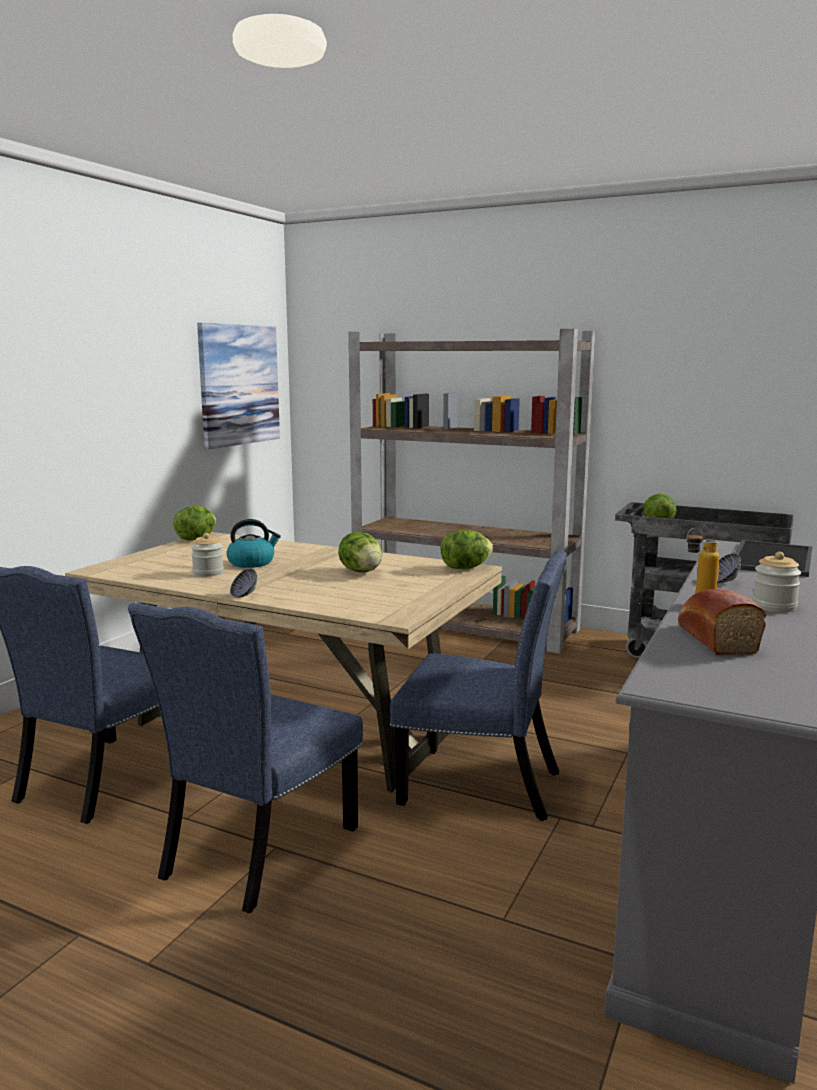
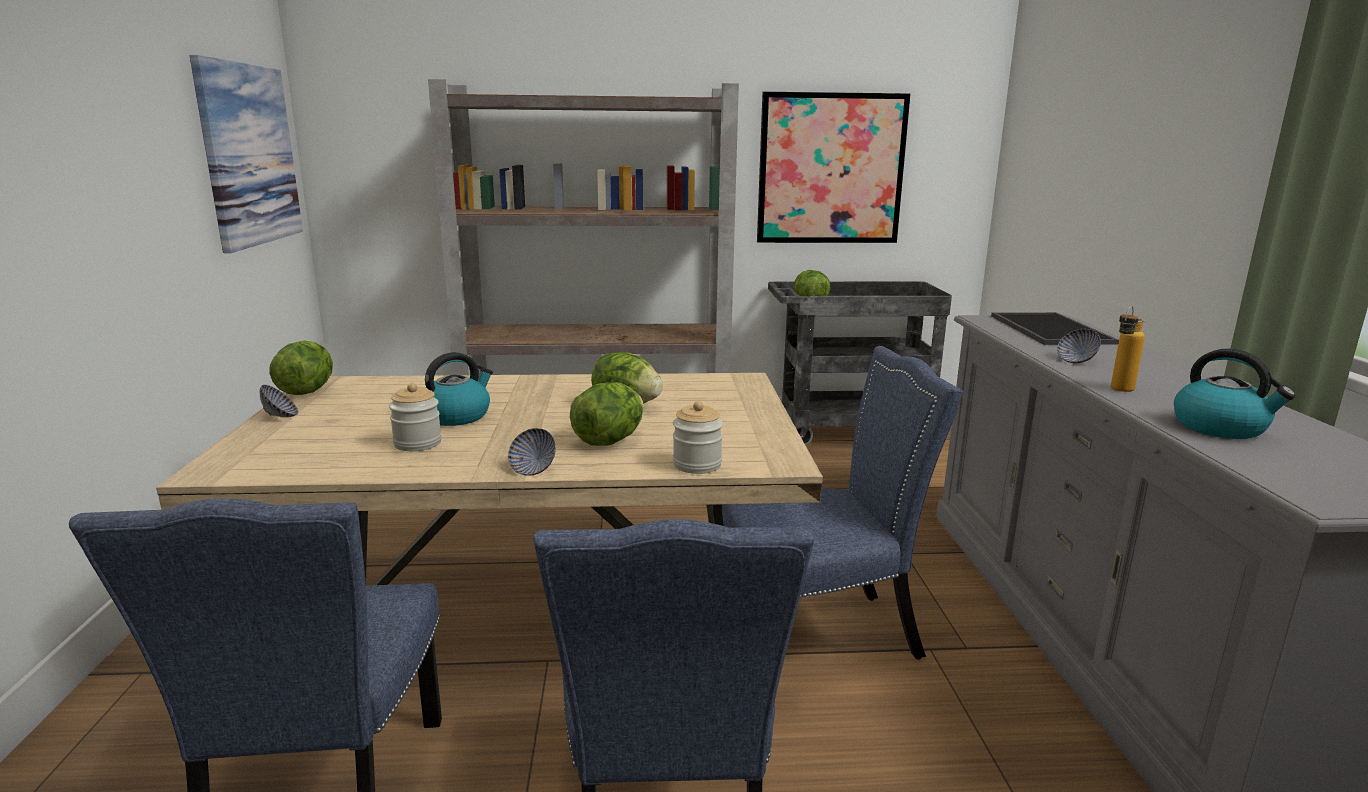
camera: 30 degrees left, 5 degrees up
lettuce [440,530,493,569] -> lettuce moved to [570,382,644,446]
bread [678,589,766,655] -> kettle [1174,349,1296,439]
jar [752,552,801,612] -> jar moved to [673,401,723,474]
none -> bowl [260,385,298,417]
none -> picture [757,92,910,243]

